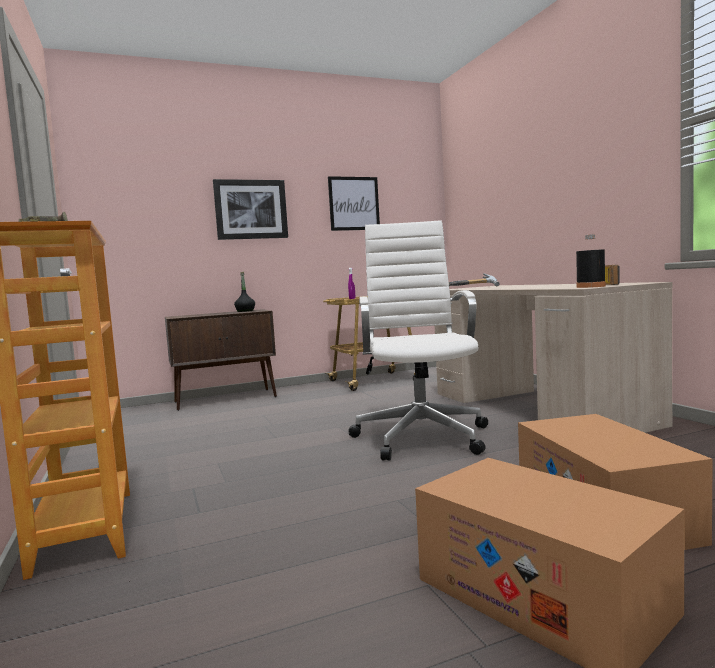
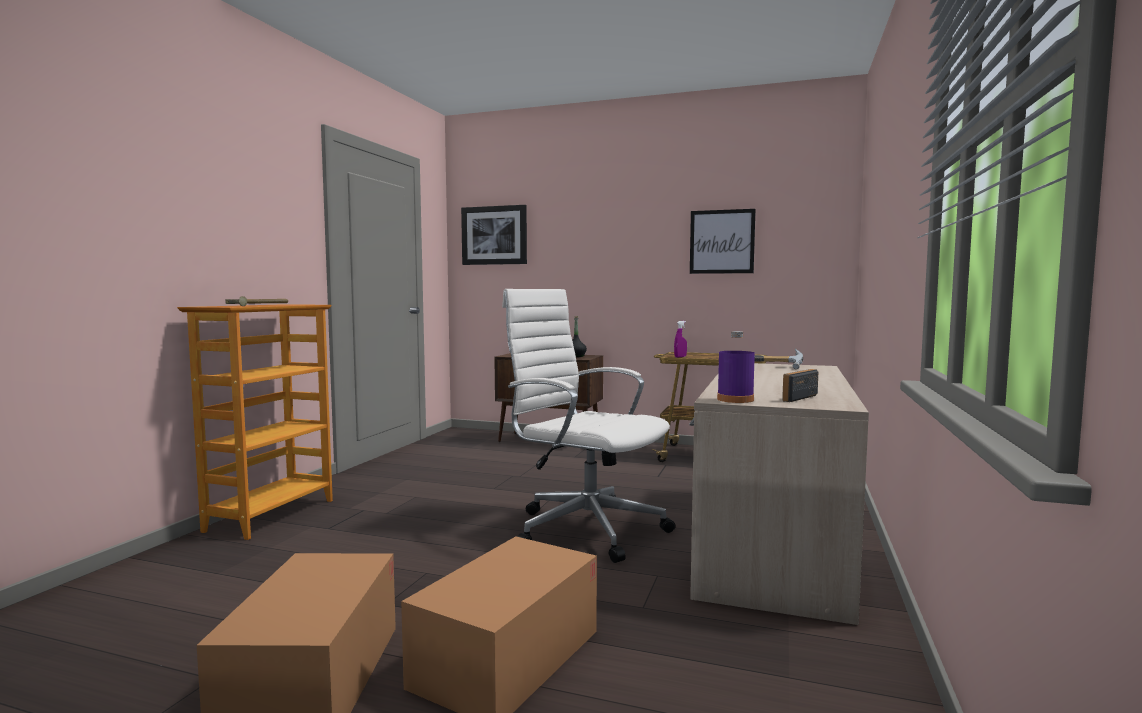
camera: 40 degrees right, 0 degrees up
picture [213,179,288,240] -> picture moved to [461,205,527,265]
white office chair [349,221,488,461] -> white office chair turned 90 degrees counterclockwise [502,289,676,563]
black bottle [576,234,606,288] -> purple bottle [717,331,755,403]

